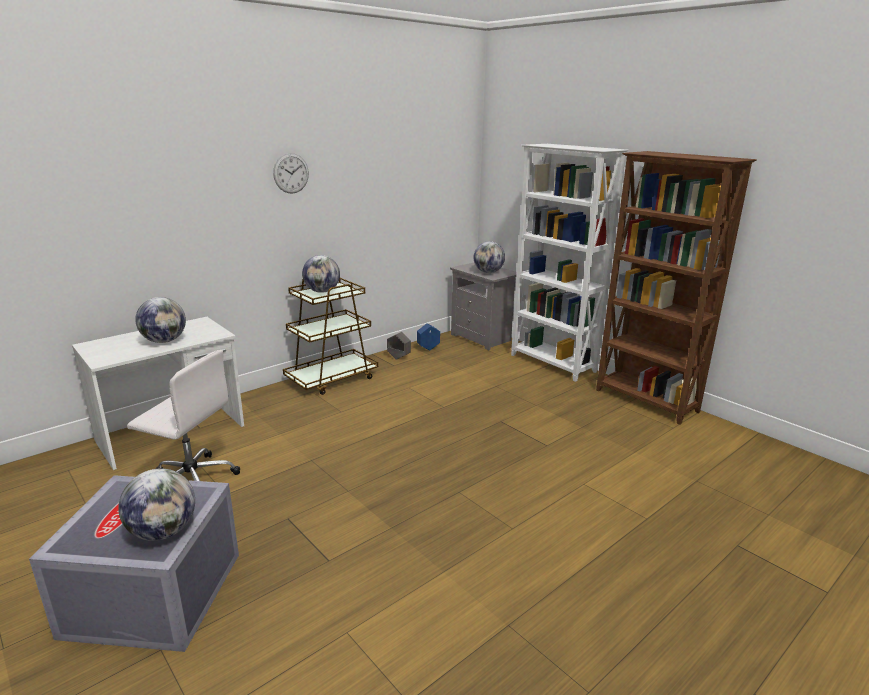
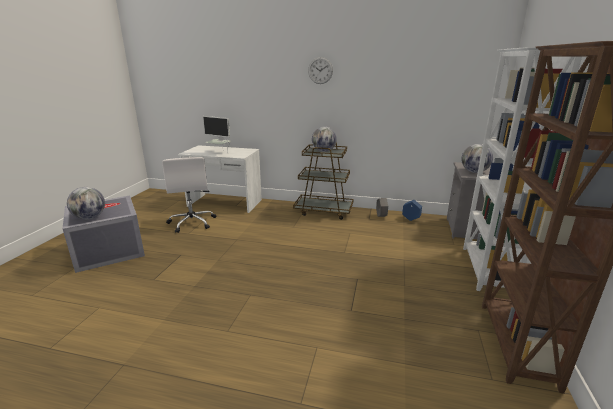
camera: 55 degrees right, 0 degrees up
globe [135,297,186,343] -> monitor [202,116,231,153]

